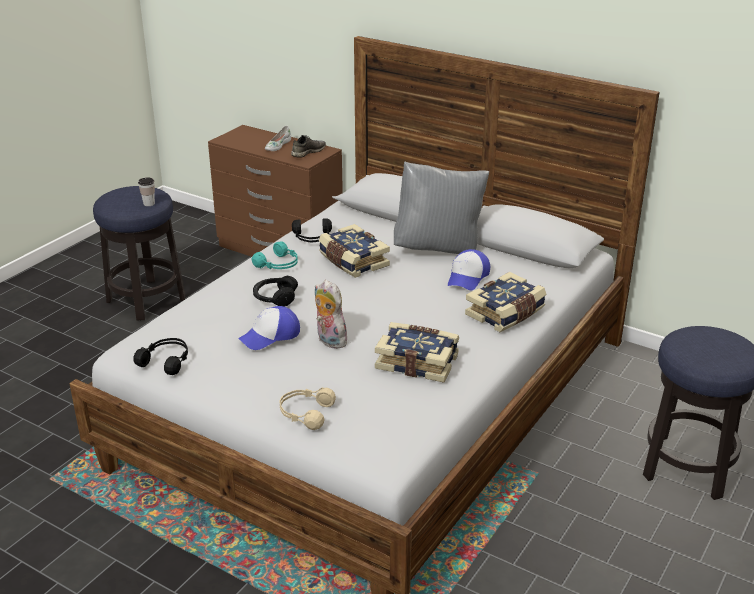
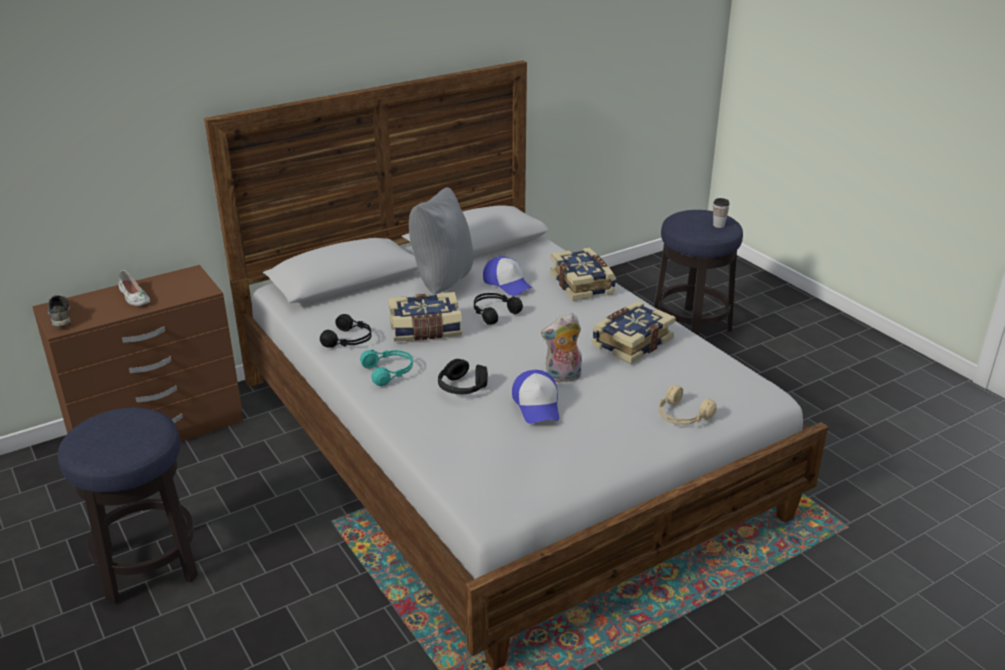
camera: 65 degrees left, 0 degrees up
black headphones [133,338,188,375] -> black headphones moved to [474,293,523,325]
cup [138,177,155,206] -> cup moved to [713,198,730,228]
grey shoe [291,135,326,158] -> grey shoe moved to [48,295,71,327]

